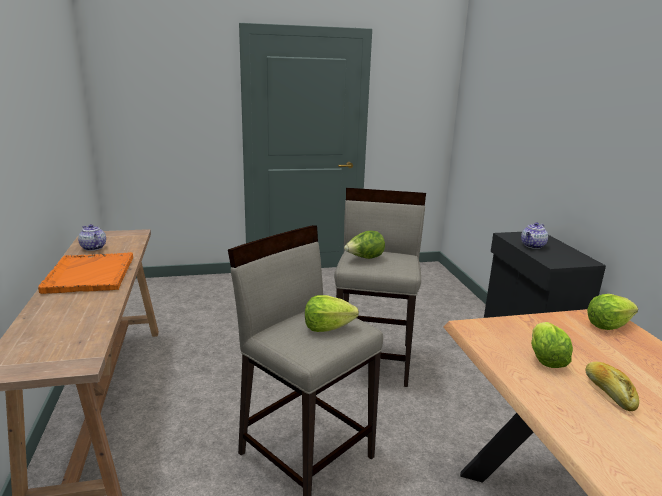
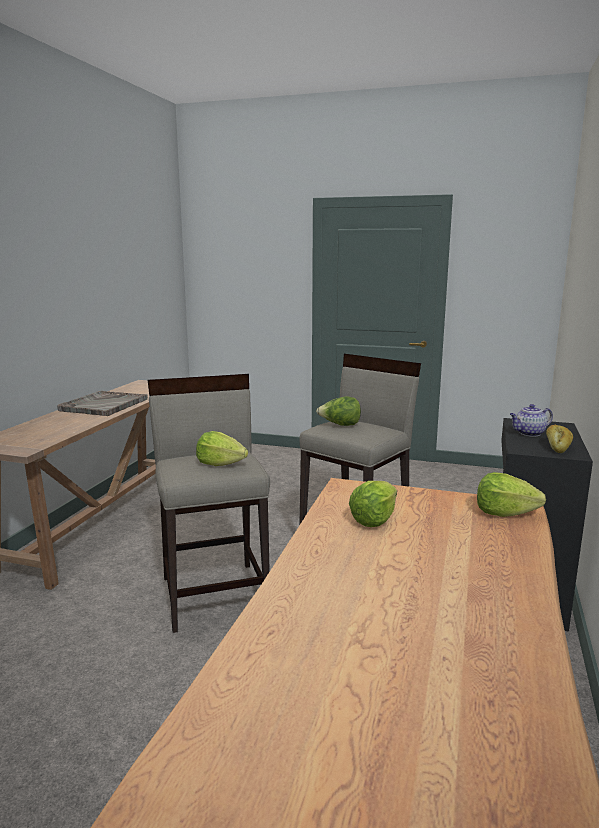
camera: 30 degrees right, 5 degrees down
orange tray [38,252,133,294] -> grey tray [57,391,148,416]
teapot [78,224,106,251] -> none
bread [585,362,639,411] -> bread moved to [546,425,573,453]

